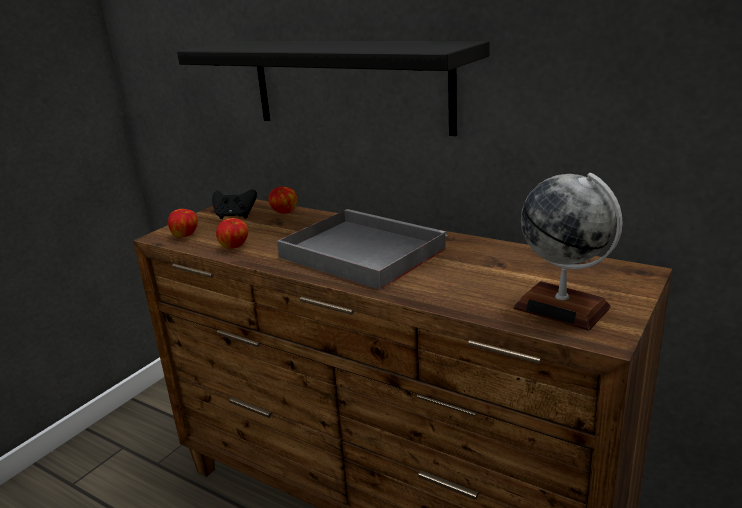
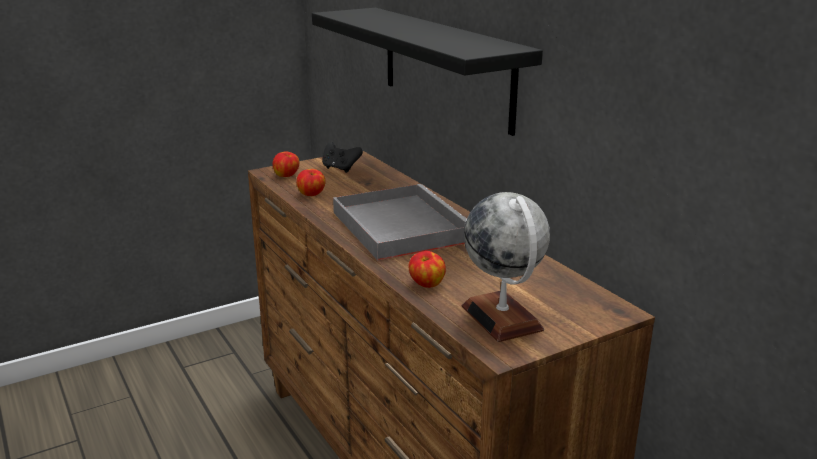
camera: 25 degrees right, 0 degrees up
apple [268,187,297,214] -> apple moved to [409,251,446,288]

